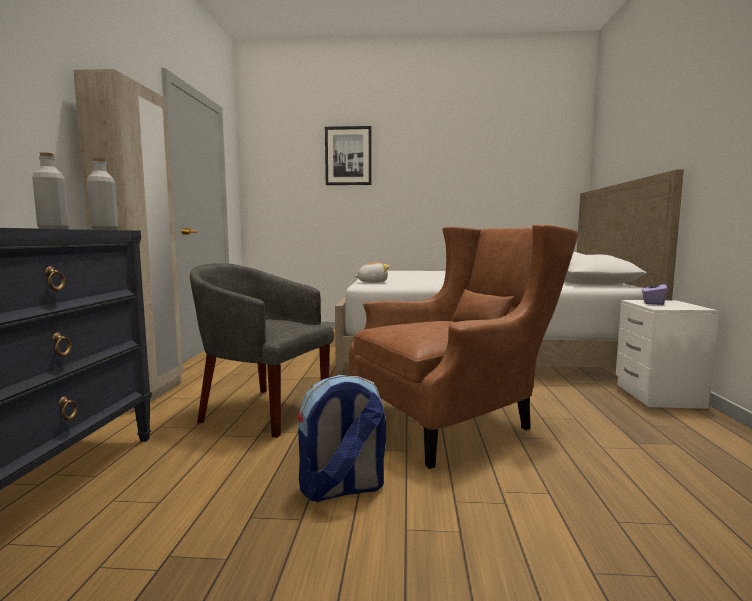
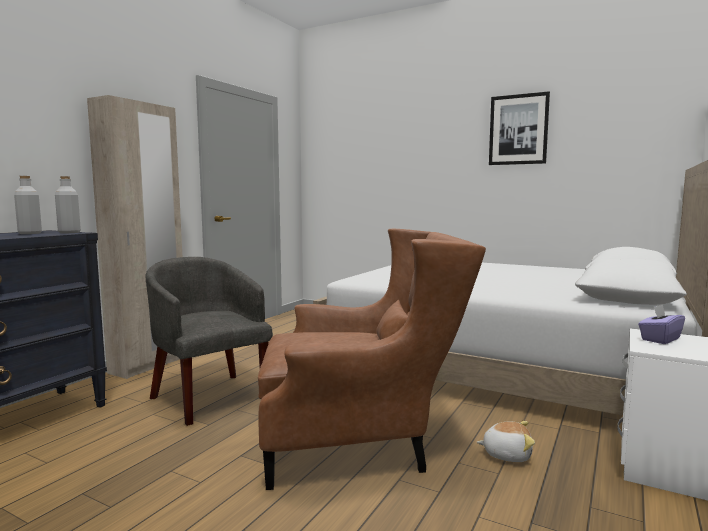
camera: 25 degrees right, 0 degrees up
backpack [297,375,386,502] -> none
picture [325,126,371,185] -> picture moved to [489,91,550,165]
plush toy [354,262,390,283] -> plush toy moved to [477,421,535,462]

